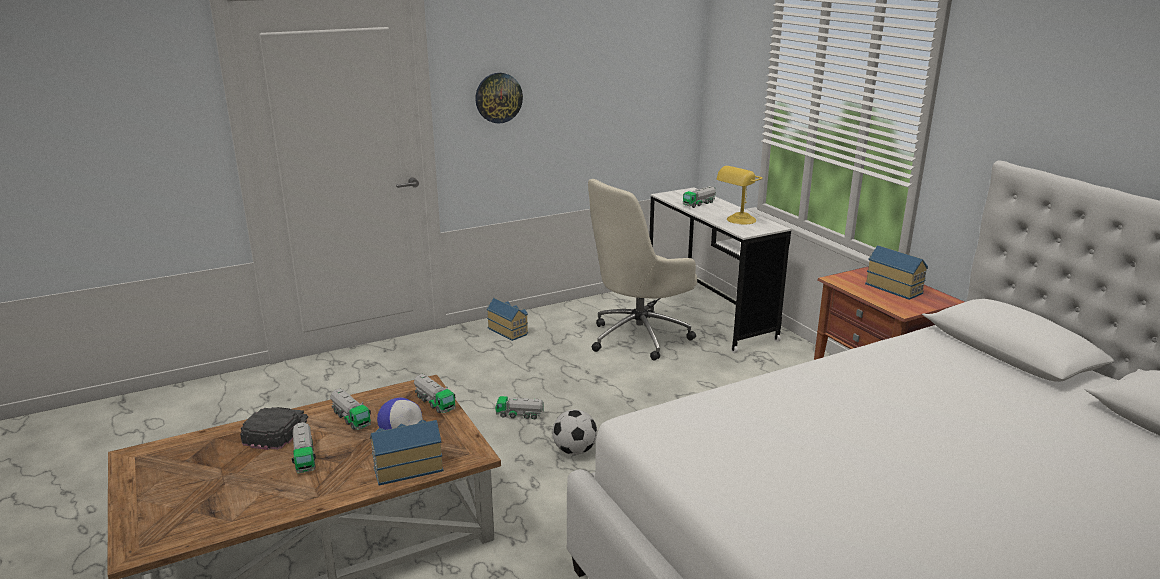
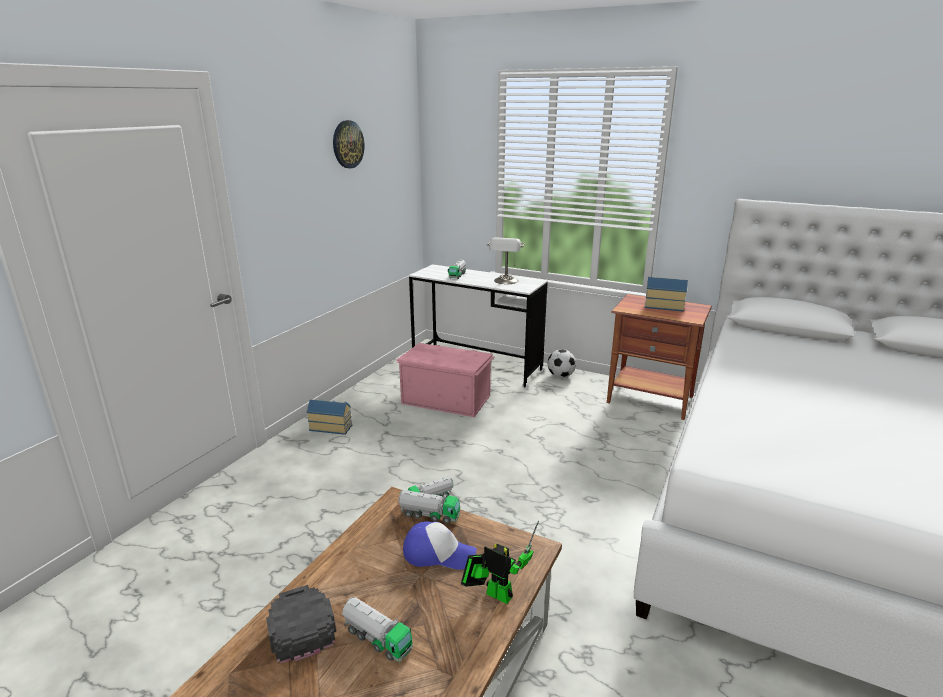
camera: 35 degrees left, 0 degrees up
toy truck [330,388,371,430] -> none
toy house [370,419,444,486] -> toy robot [461,520,539,604]
wall clock [475,73,523,124] -> wall clock moved to [333,120,364,168]
football [552,409,597,455] -> football moved to [547,349,576,378]
beige office chair [588,179,697,360] -> pink storage box [396,343,495,417]
yellow table lamp [717,166,763,224] -> white table lamp [487,238,525,284]

